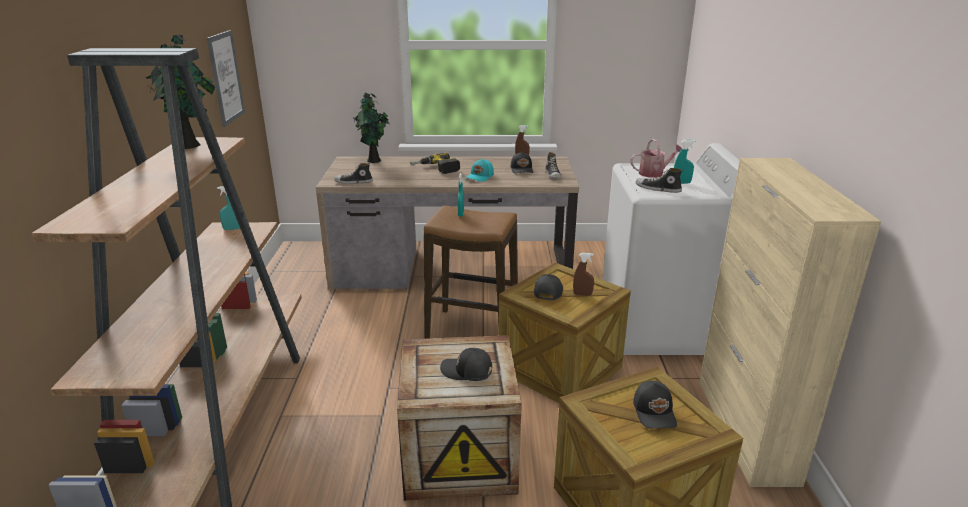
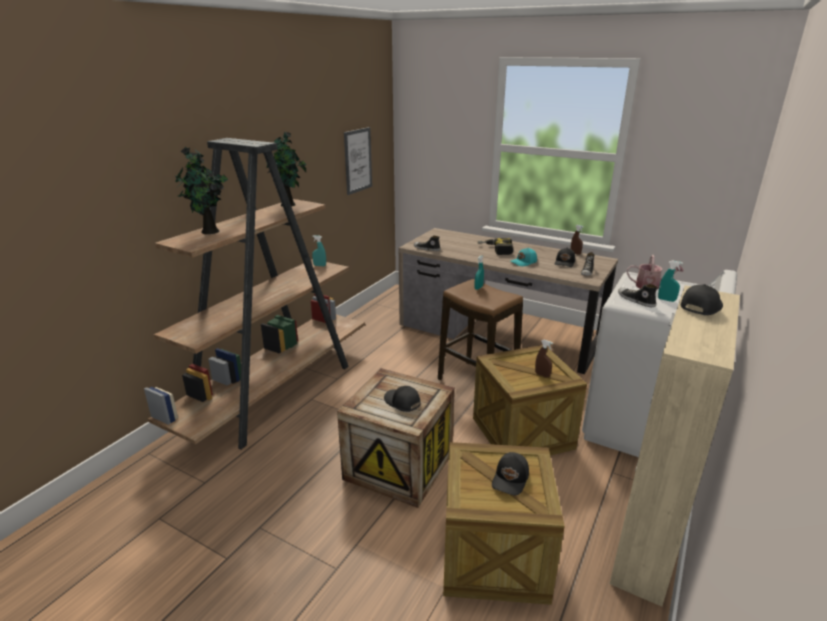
camera: 30 degrees right, 0 degrees up
potted plant [353,93,389,163] -> potted plant moved to [175,147,228,234]
black cap [534,274,563,300] -> black cap moved to [681,284,723,315]

